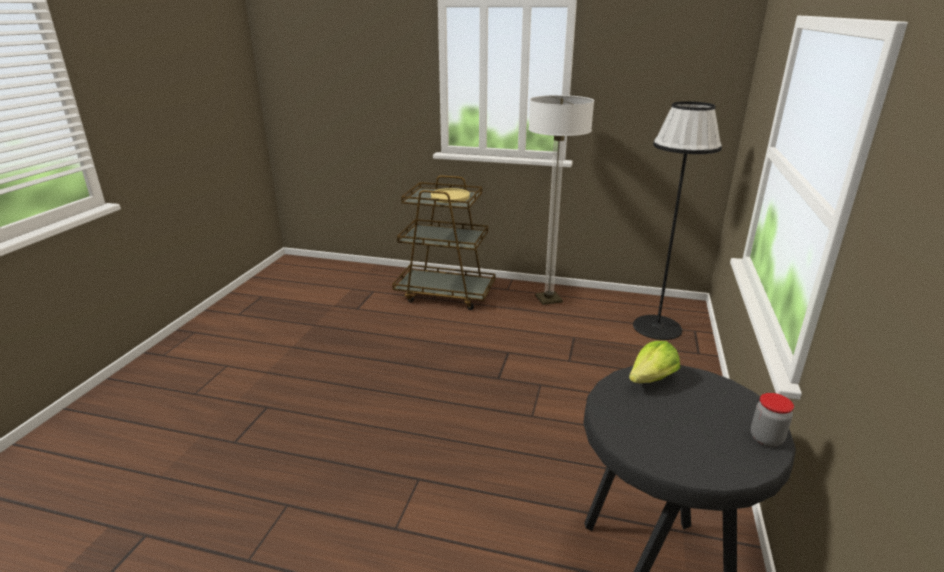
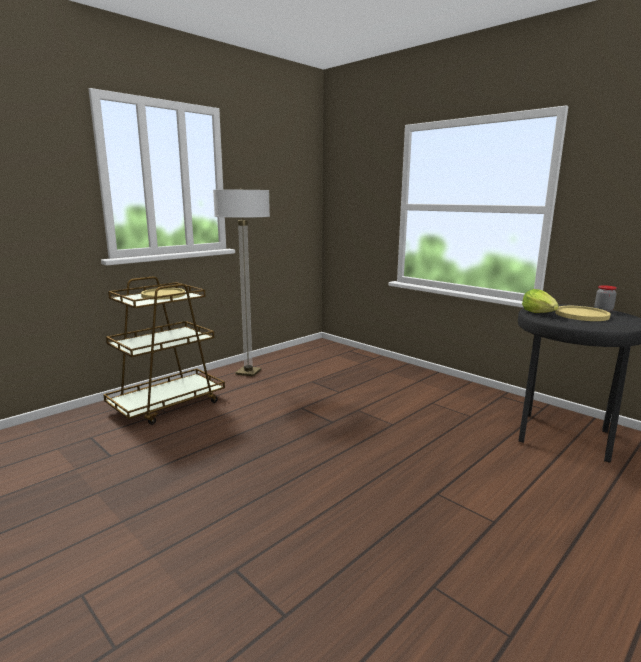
camera: 60 degrees left, 10 degrees down
black floor lamp [633,101,722,340] -> none
none -> yellow plate [555,306,611,321]

